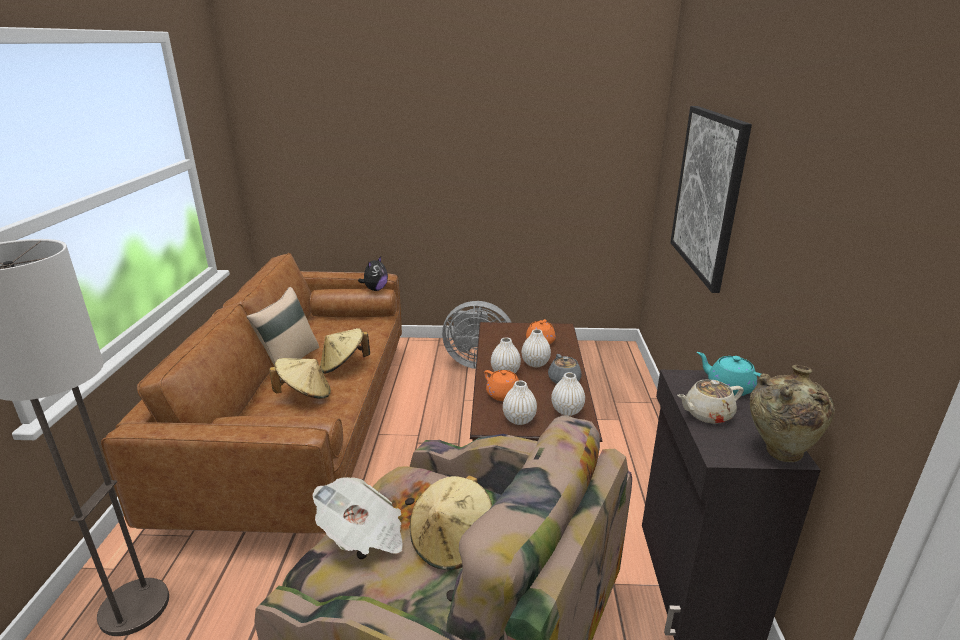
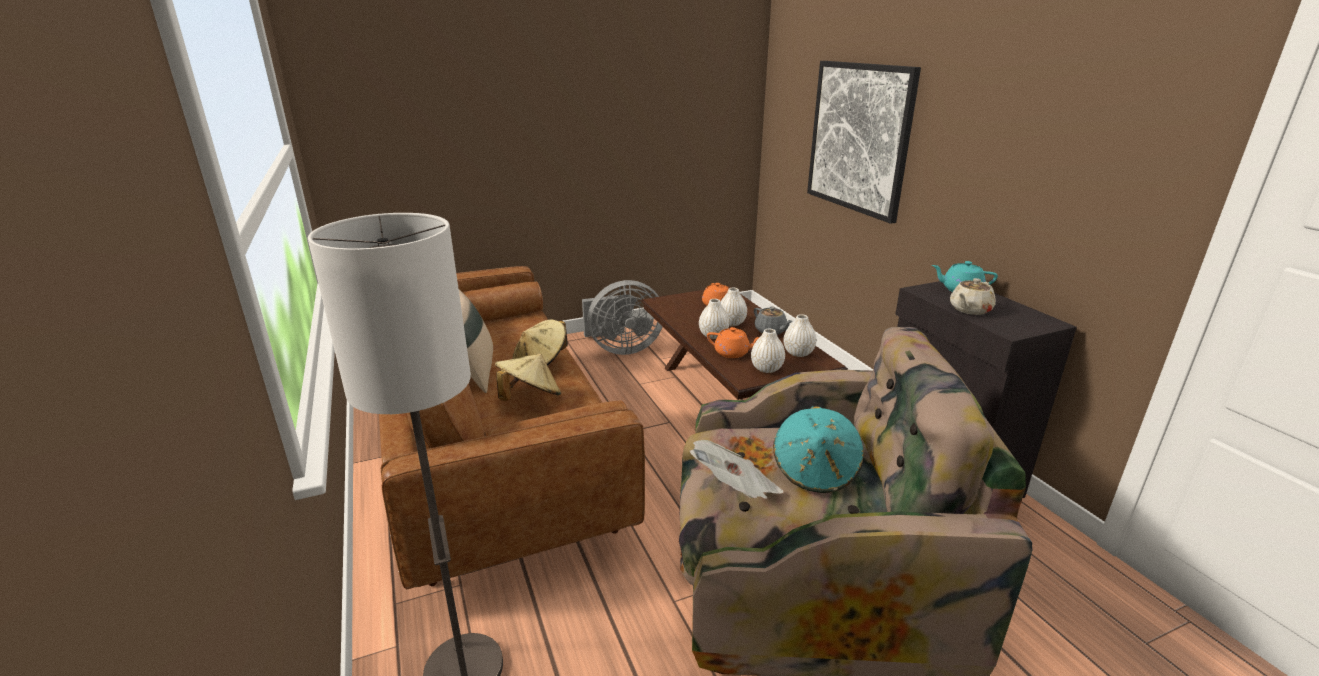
camera: 25 degrees left, 0 degrees up
plush toy [358,256,388,291] -> none
beige hat [410,475,492,570] -> turquoise hat [773,406,864,493]
beige vase [750,365,834,462] -> none

